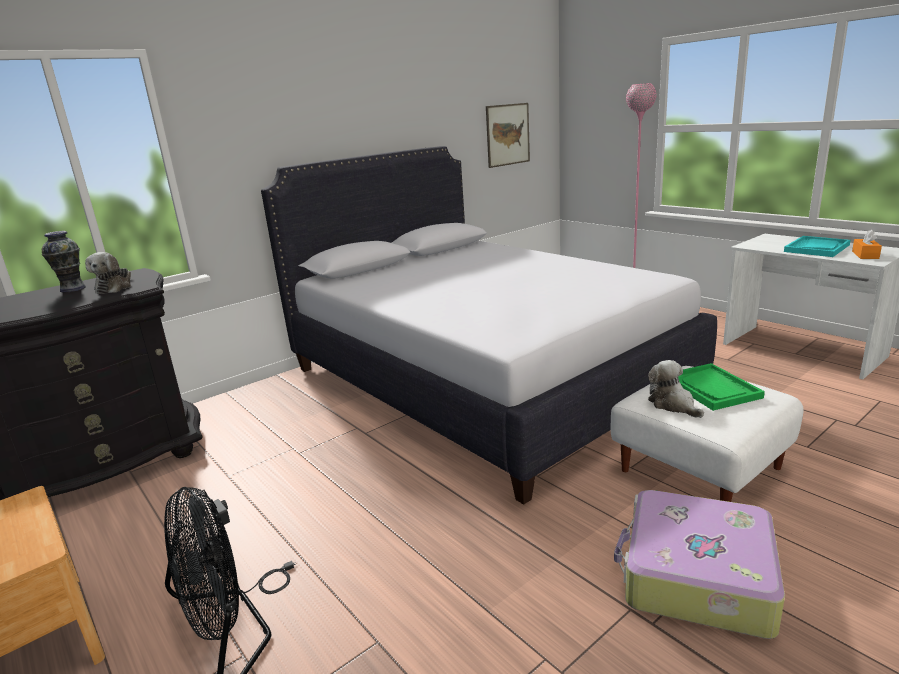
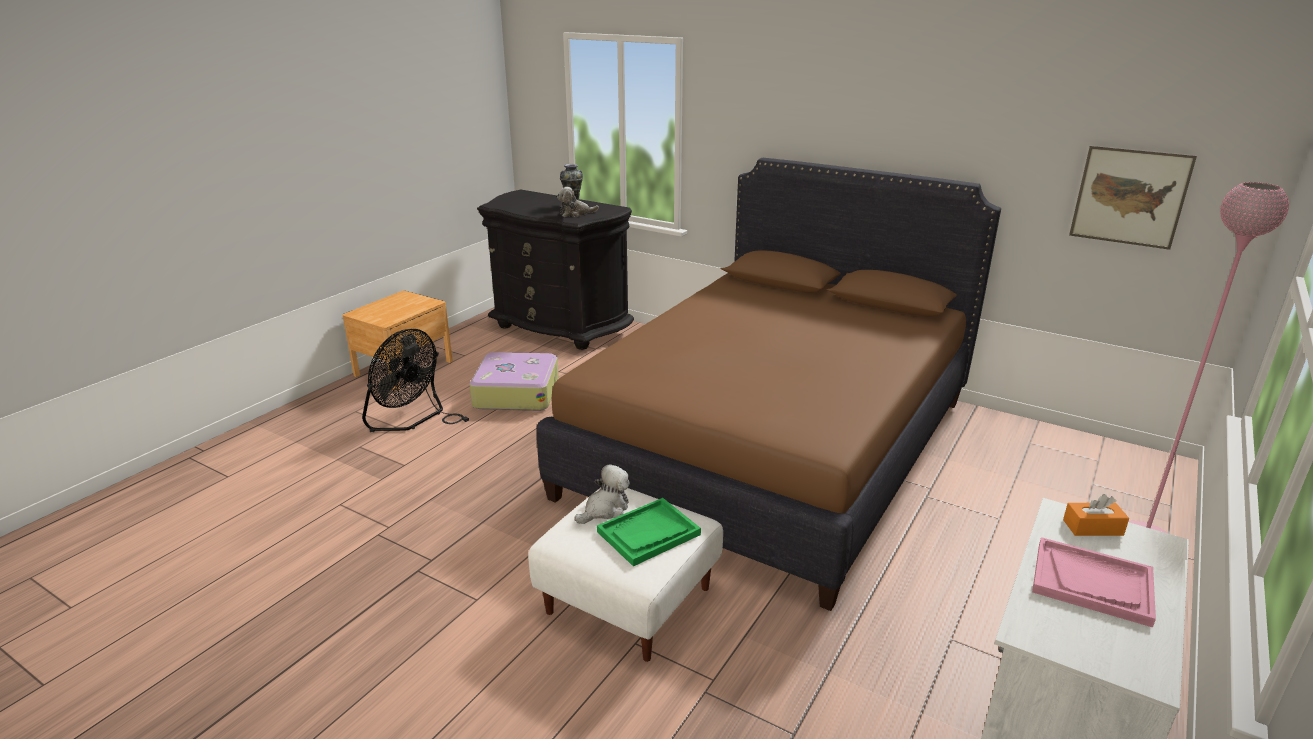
camera: 70 degrees right, 5 degrees up
white bed [261,146,717,504] -> brown bed [537,157,1001,611]
suitcase [614,490,785,639] -> suitcase moved to [469,352,559,411]
turquoise tray [784,236,851,257] -> pink tray [1032,537,1156,627]
orange tissue box [852,230,882,259] -> orange tissue box moved to [1063,494,1129,536]

